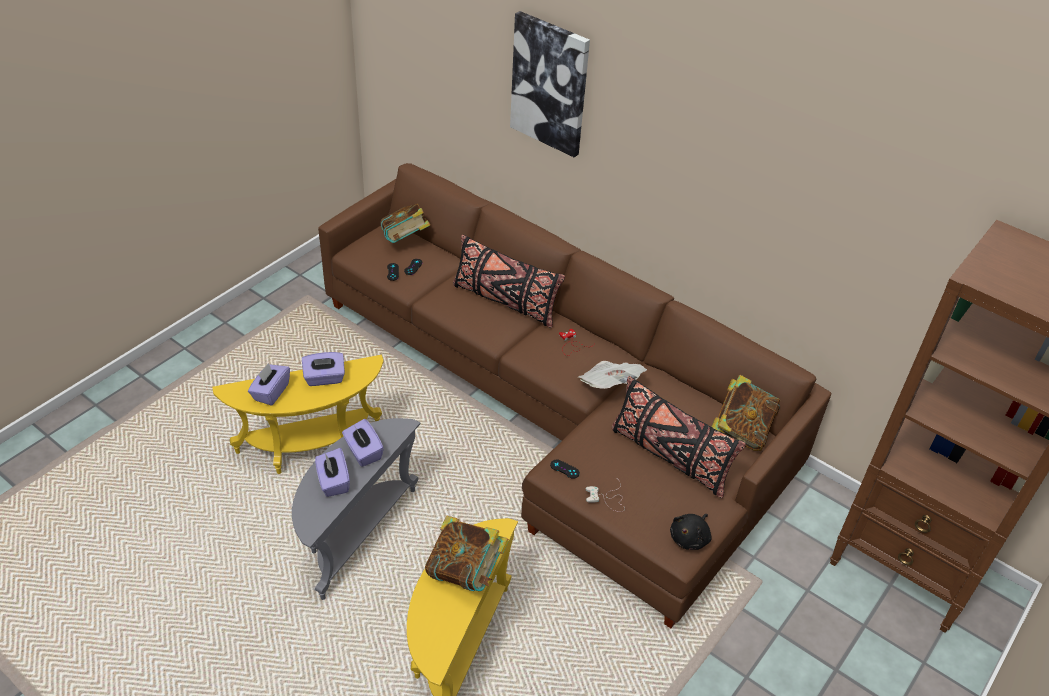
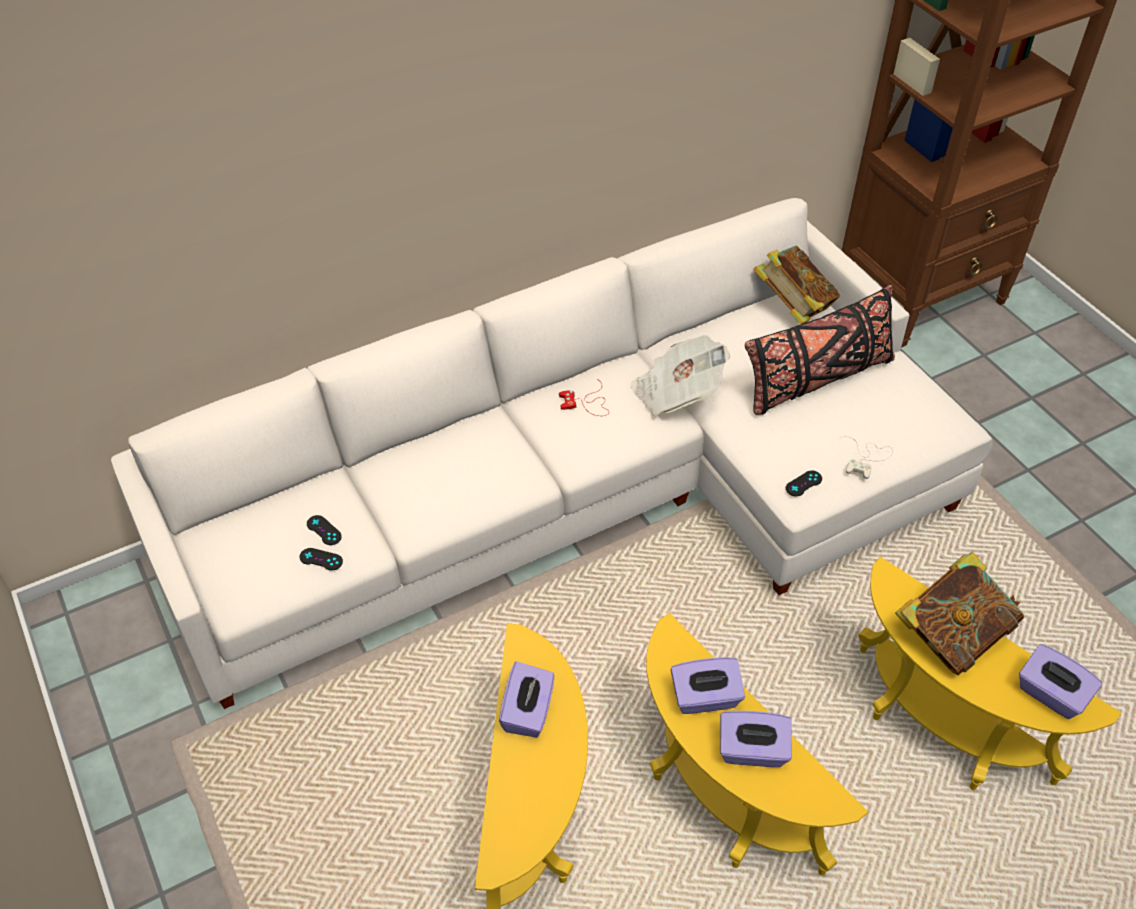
camera: 65 degrees left, 5 degrees up
purple tissue box [248,363,290,406] -> purple tissue box moved to [1019,644,1102,719]
grey side table [292,418,421,600] -> yellow side table [646,613,868,876]
brown sofa [318,163,831,628] -> white sofa [111,198,993,709]
book [381,204,430,243] -> none
black pillow [453,235,565,328] -> none
picture [510,11,590,157] -> none
black plush toy [670,514,712,550] -> none

